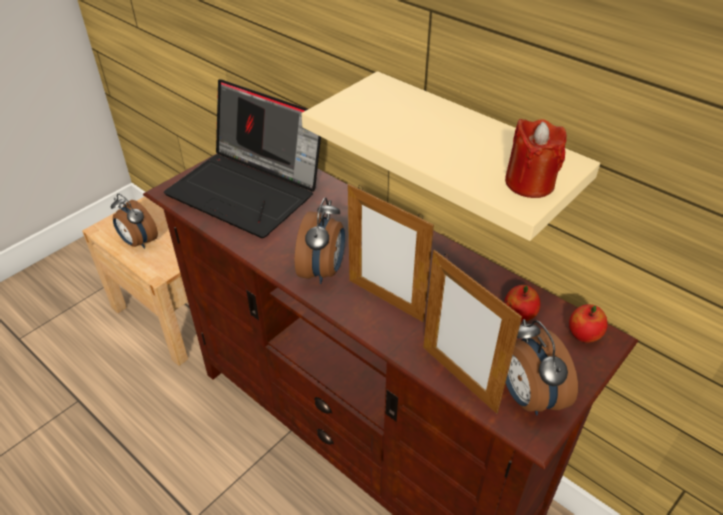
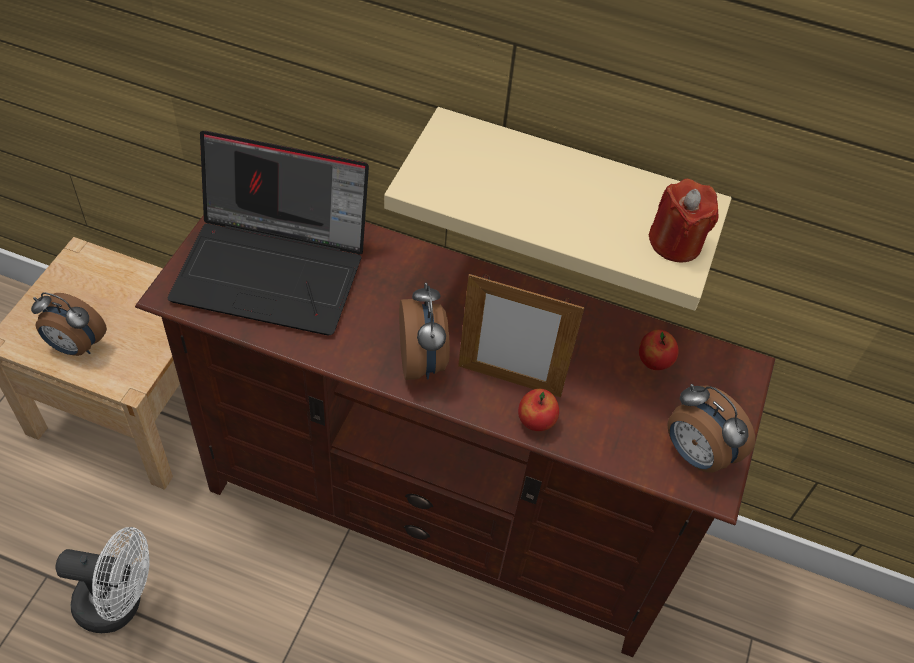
camera: 25 degrees left, 10 degrees up
picture frame [423,250,522,414] -> none
apple [569,304,608,343] -> apple moved to [518,389,559,431]
none -> white fan [55,527,150,633]

